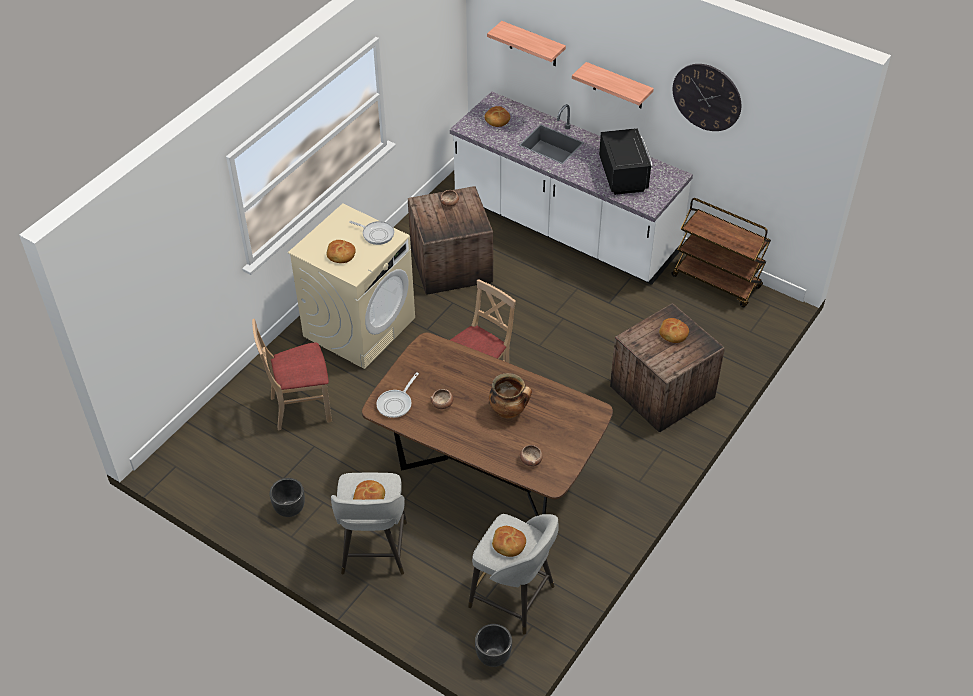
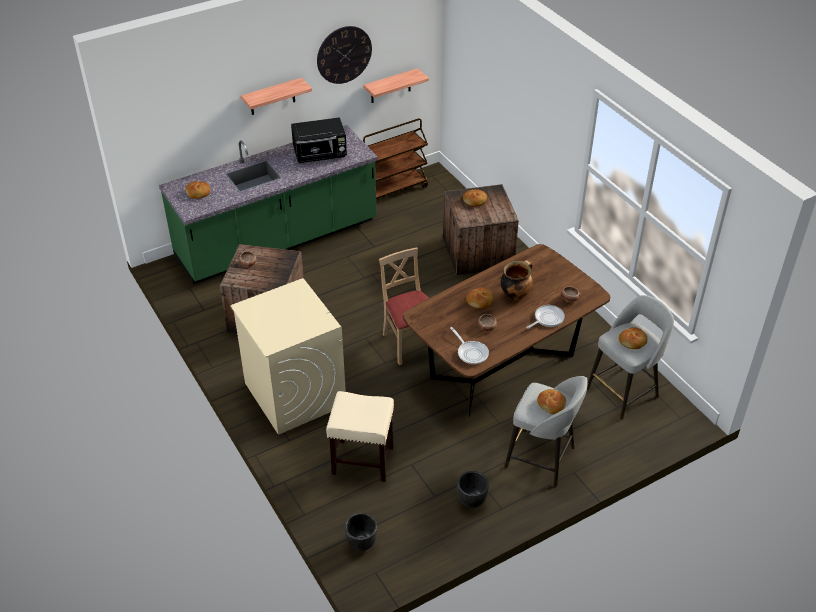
camera: 65 degrees left, 5 degrees down
beige chair [252,319,332,430] -> beige stool [326,391,394,482]
bread [326,240,356,263] -> bread moved to [466,288,494,309]
frying pan [349,221,394,245] -> frying pan moved to [527,305,565,329]
white counter [450,91,693,285] -> green counter [159,125,378,285]
black planter [475,624,512,667] -> black planter moved to [344,513,377,551]
shelf [487,21,566,66] -> shelf moved to [363,68,429,103]
black microwave [599,128,652,195] -> black microwave turned 150 degrees clockwise [291,117,347,163]

